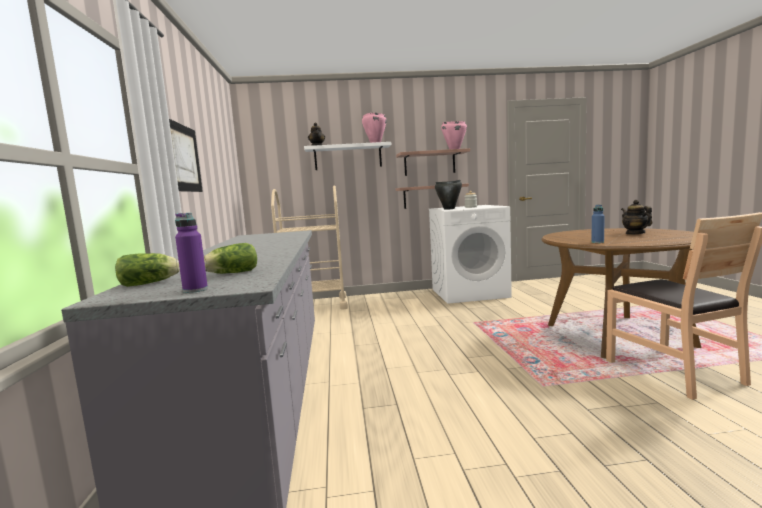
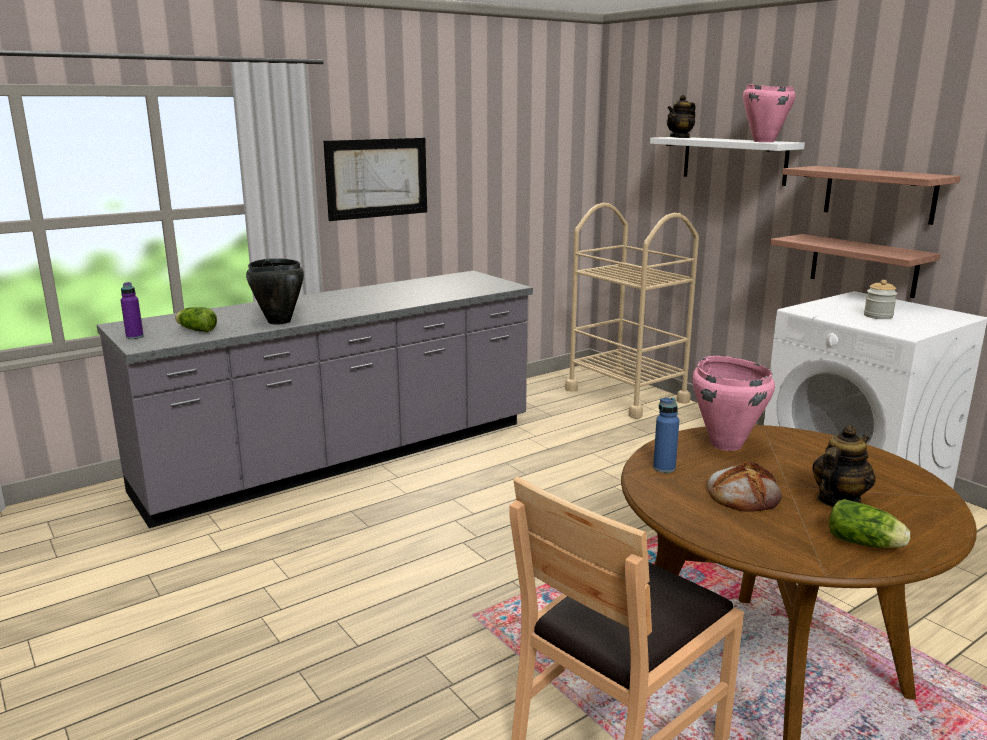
camera: 60 degrees right, 10 degrees up
lettuce [115,253,180,287] -> lettuce moved to [829,499,910,548]
black cooking pot [435,180,462,210] -> black cooking pot moved to [246,258,304,325]
pink cooking pot [441,121,467,149] -> pink cooking pot moved to [692,356,775,451]
none -> bread [707,462,782,512]

